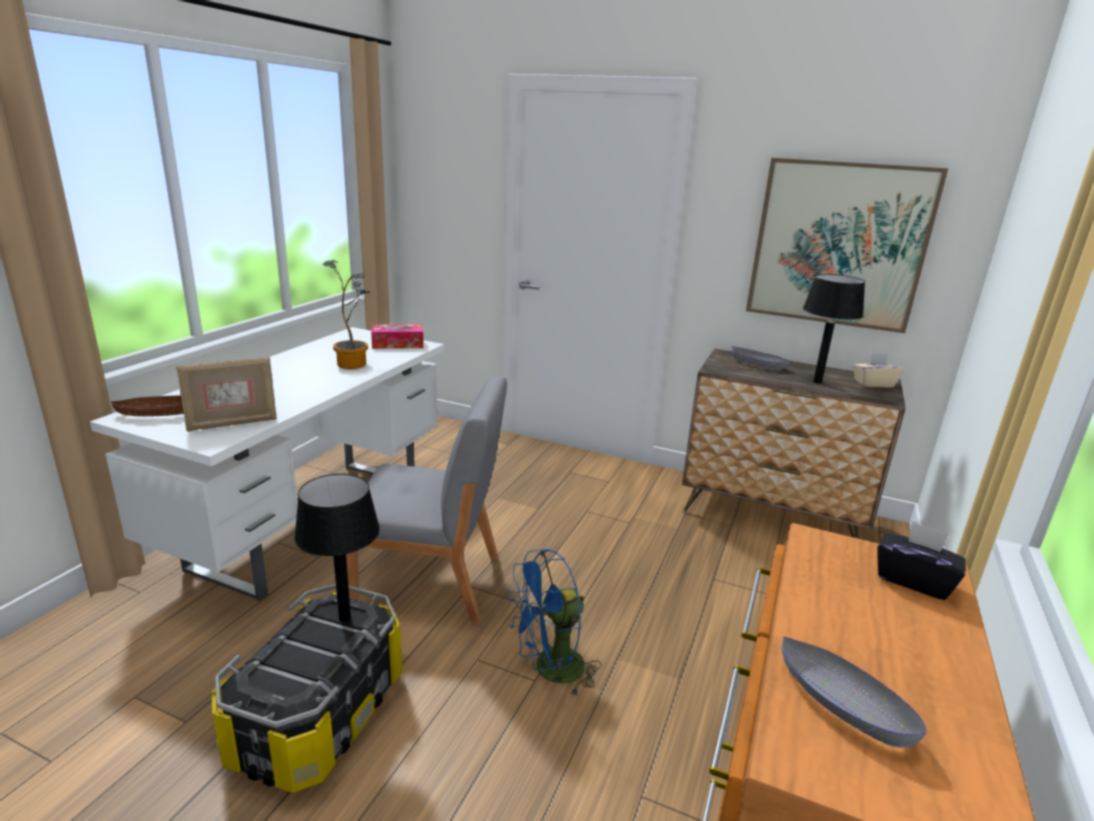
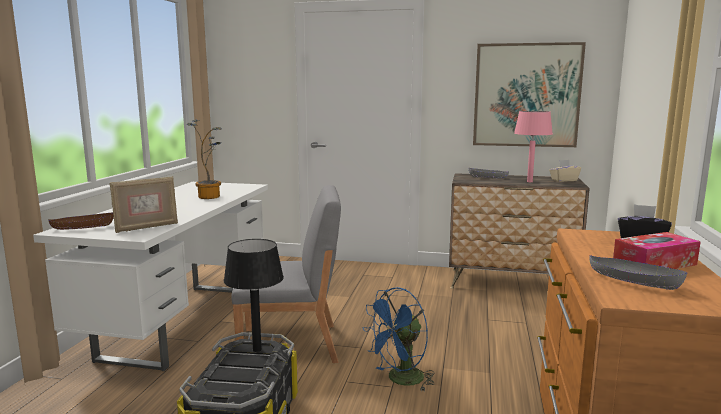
camera: 10 degrees left, 10 degrees down
tissue box [371,324,423,349] -> tissue box moved to [613,232,701,269]
black table lamp [803,274,865,384] -> pink table lamp [514,111,553,182]

